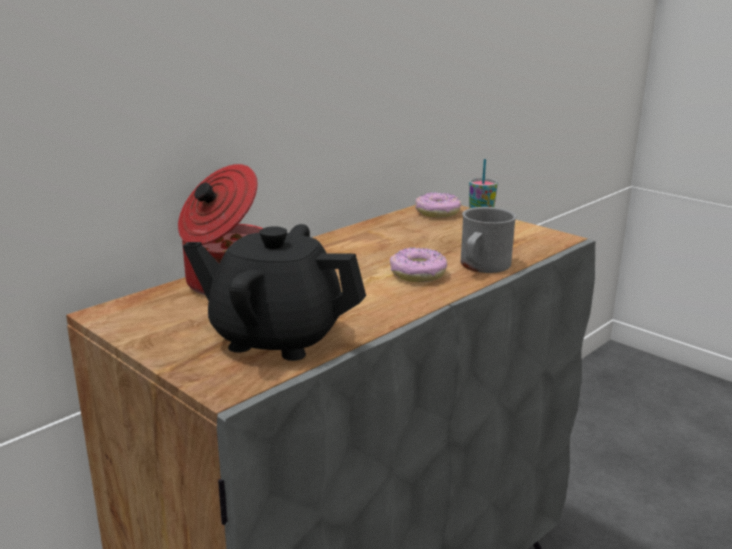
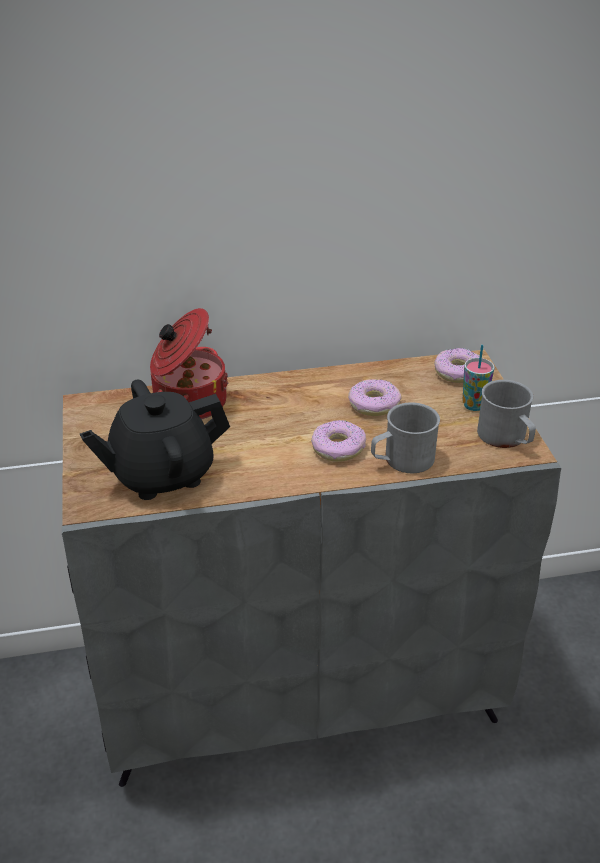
camera: 35 degrees right, 15 degrees up
black teapot [183,224,366,361] -> black teapot turned 75 degrees counterclockwise [80,380,230,500]
none -> donut [348,379,401,416]
none -> grey mug [477,380,536,448]

